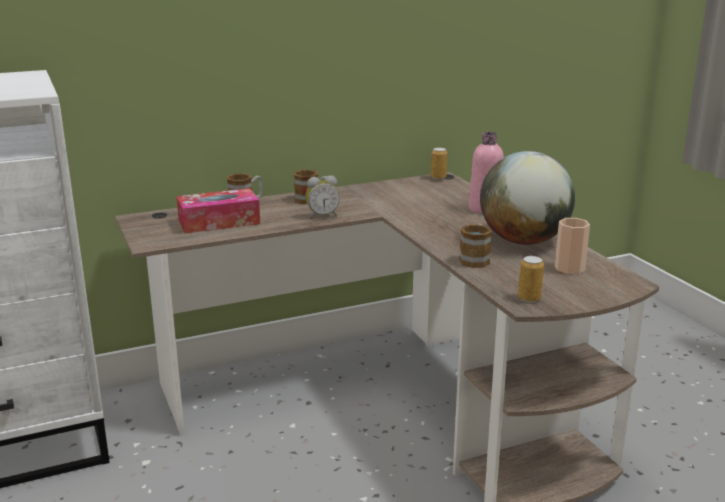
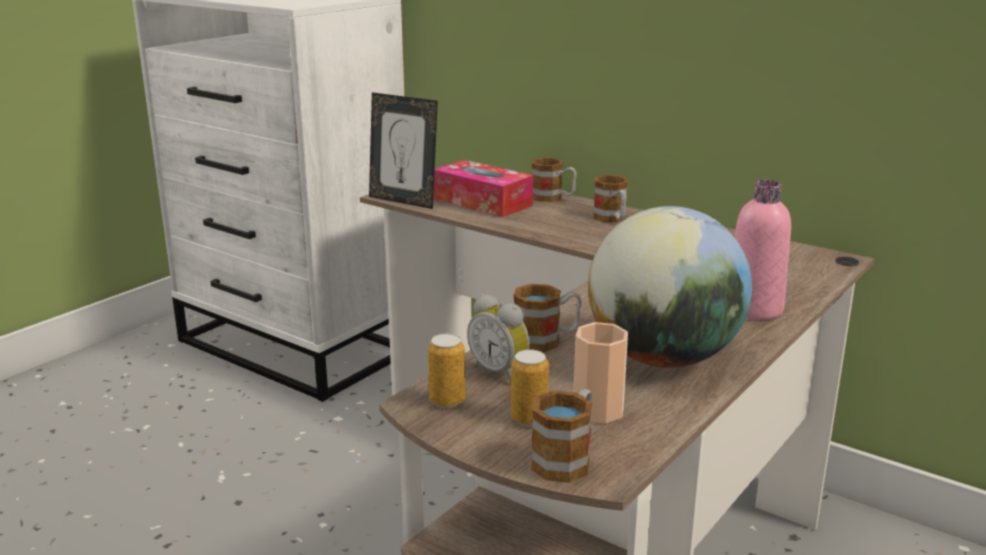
camera: 60 degrees right, 0 degrees up
alarm clock [305,175,340,219] -> alarm clock moved to [467,294,530,382]
can [431,148,447,180] -> can moved to [511,349,549,426]
none -> picture frame [369,92,438,209]
none -> mug [531,389,592,483]

